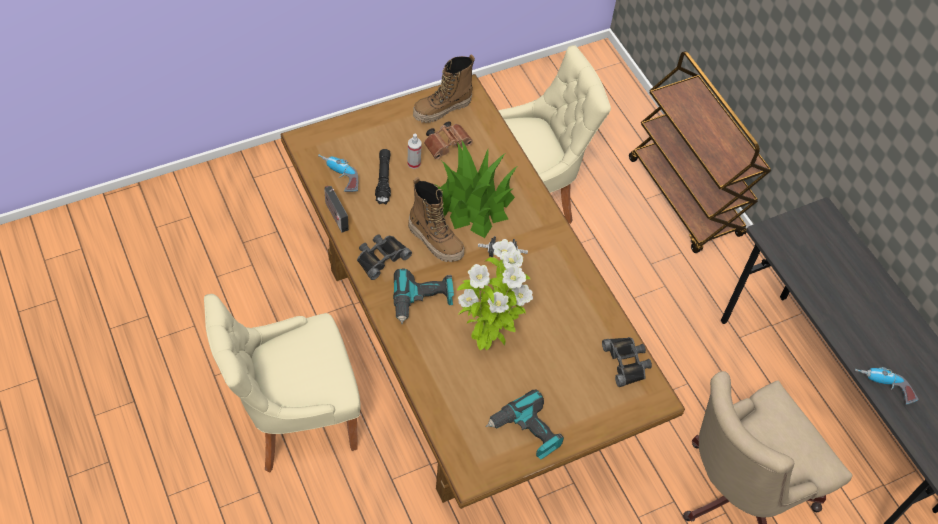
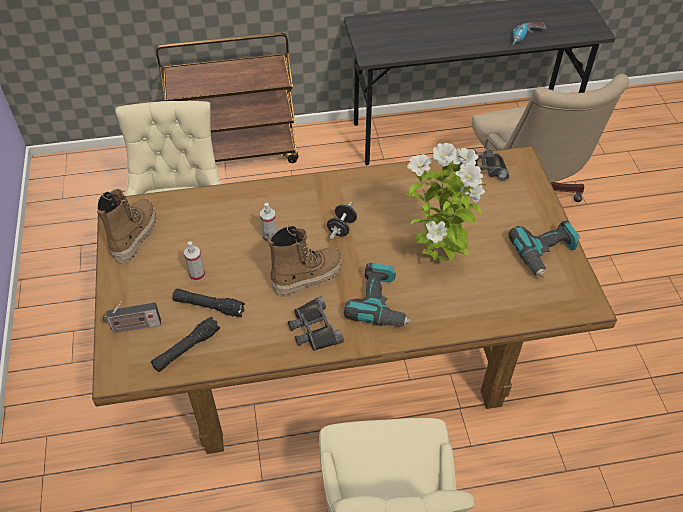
camera: 70 degrees left, 5 degrees down
power drill [318,154,358,192] -> black flashlight [151,317,220,372]
radio [324,186,349,233] -> radio moved to [103,301,161,333]
boot [413,54,475,123] -> boot turned 150 degrees counterclockwise [97,189,156,264]
brown binoculars [424,121,473,159] -> none
potted plant [434,141,517,238] -> spray bottle [260,203,277,242]

